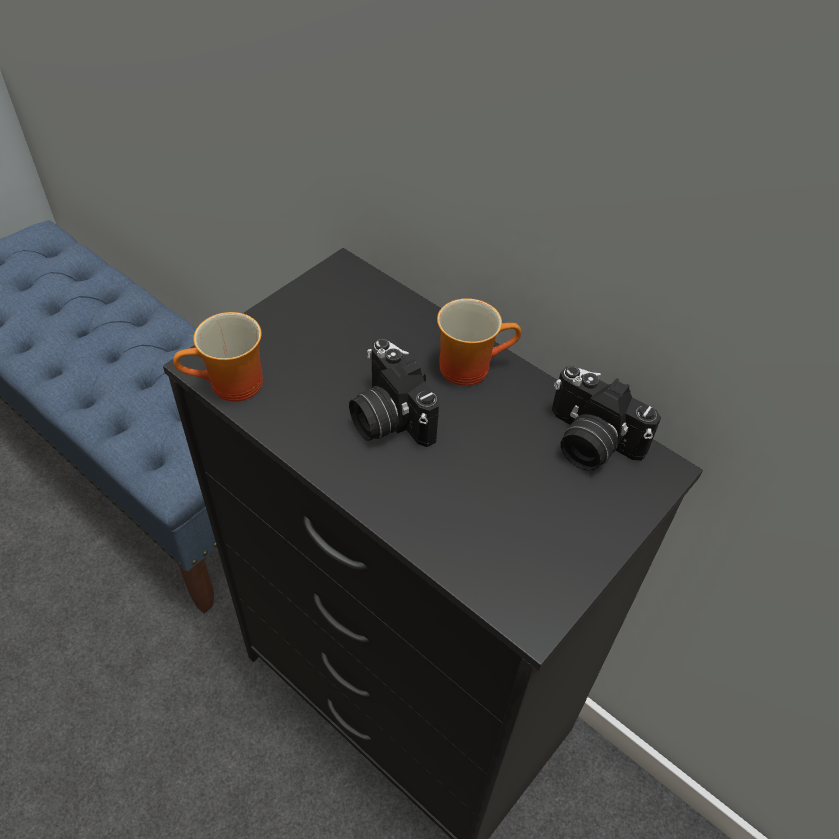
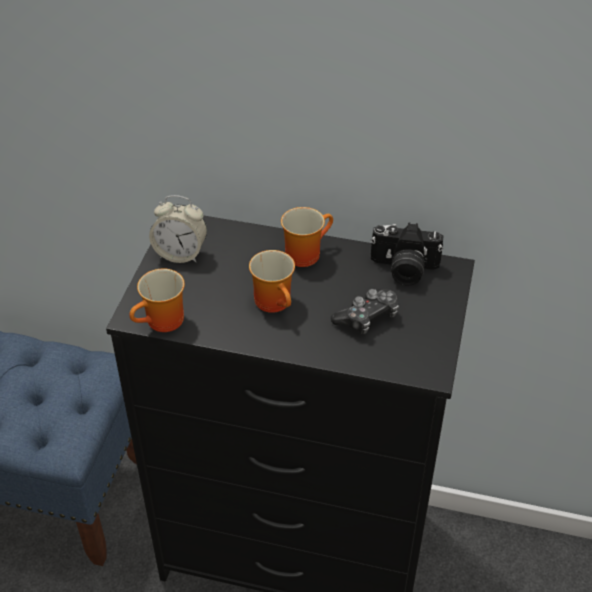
camera: 25 degrees left, 5 degrees down
camera [349,338,439,447] -> mug [249,250,295,313]
none -> alarm clock [149,195,207,263]
none -> game controller [331,289,399,334]

